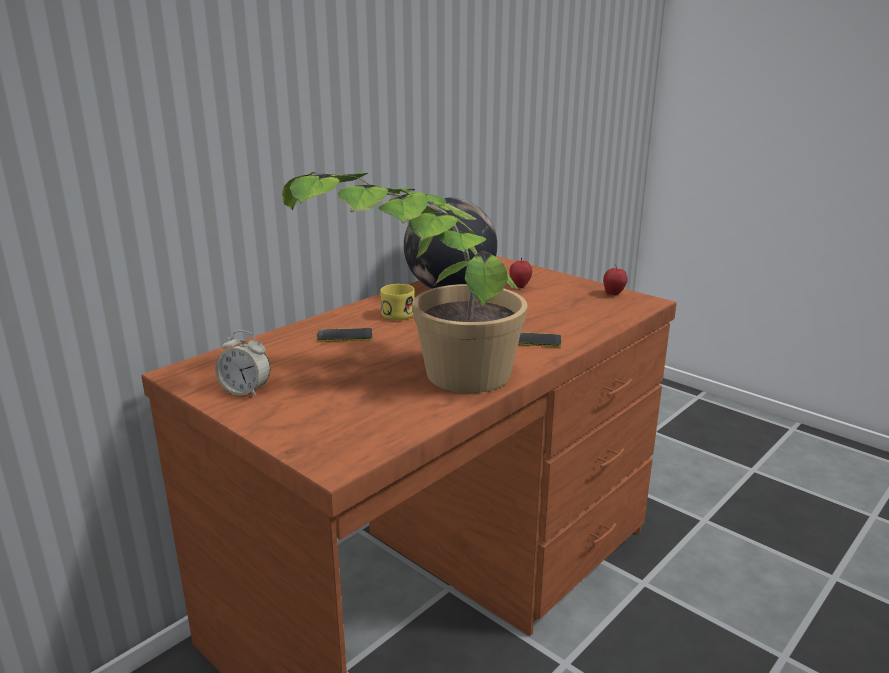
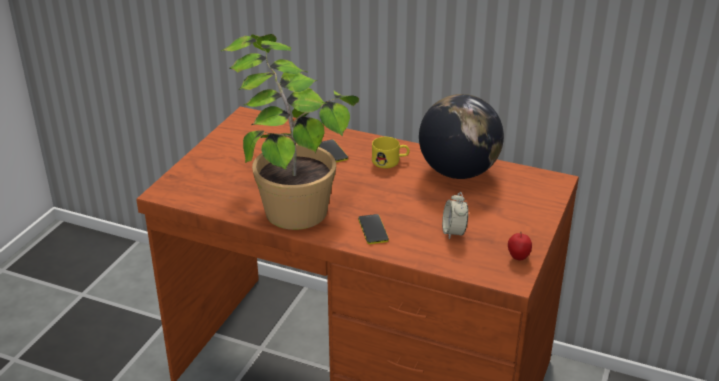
camera: 70 degrees right, 10 degrees up
alarm clock [215,330,270,397] -> alarm clock moved to [442,192,468,240]
apple [509,258,532,288] -> none

